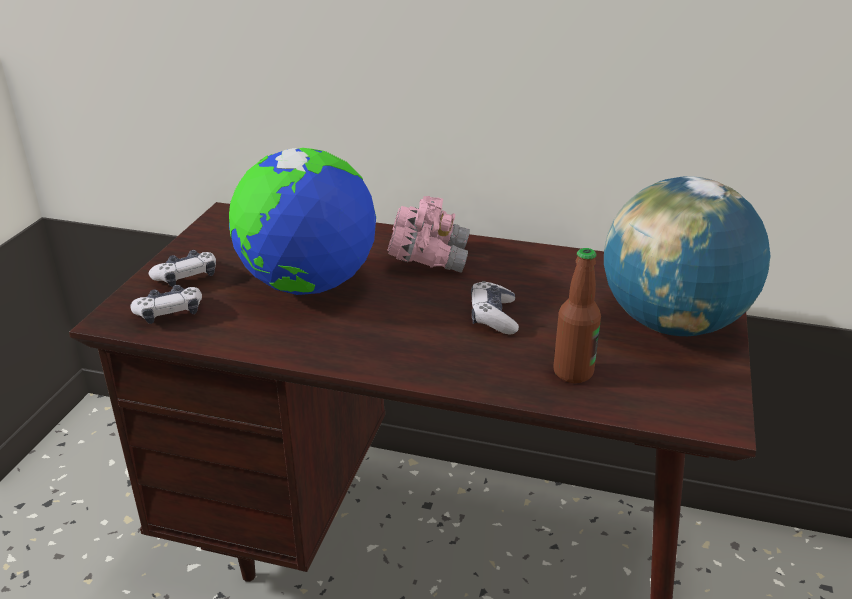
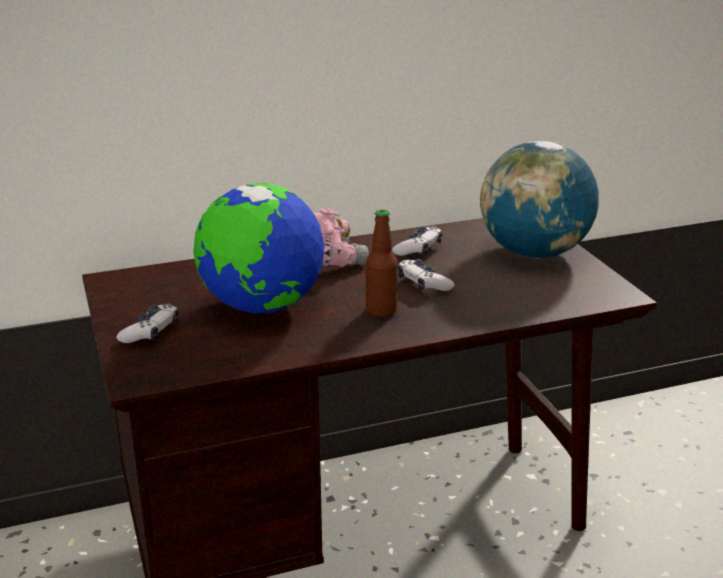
camera: 35 degrees left, 5 degrees down
game controller [130,285,202,324] -> game controller moved to [392,226,442,256]
bottle [554,248,601,383] -> bottle moved to [366,209,398,317]

